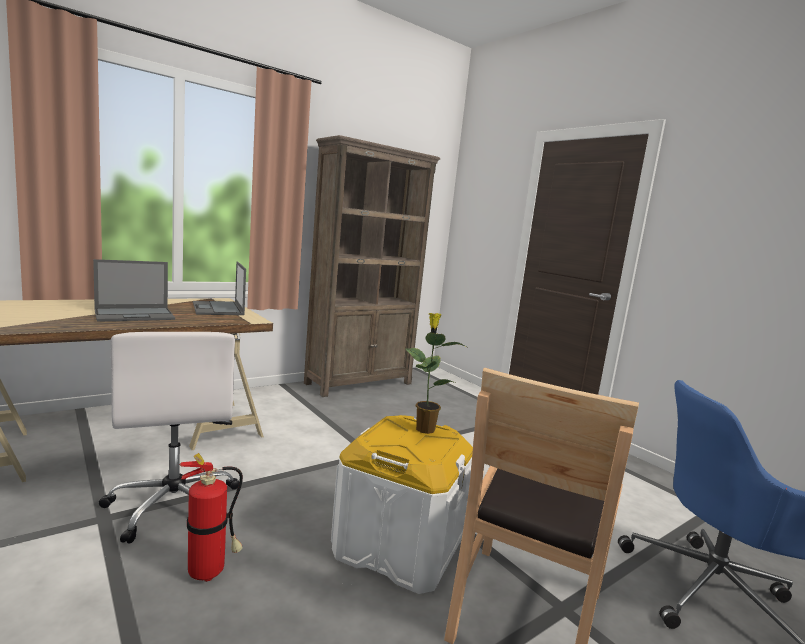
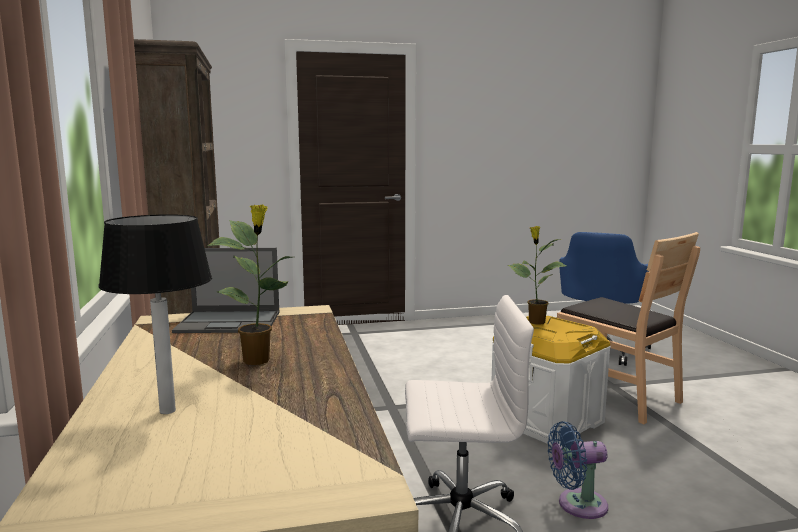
camera: 65 degrees left, 0 degrees up
laptop [93,259,175,322] -> potted plant [207,205,293,365]
fire extinguisher [180,453,243,582] -> blue fan [548,421,608,519]
none -> table lamp [98,214,212,414]

